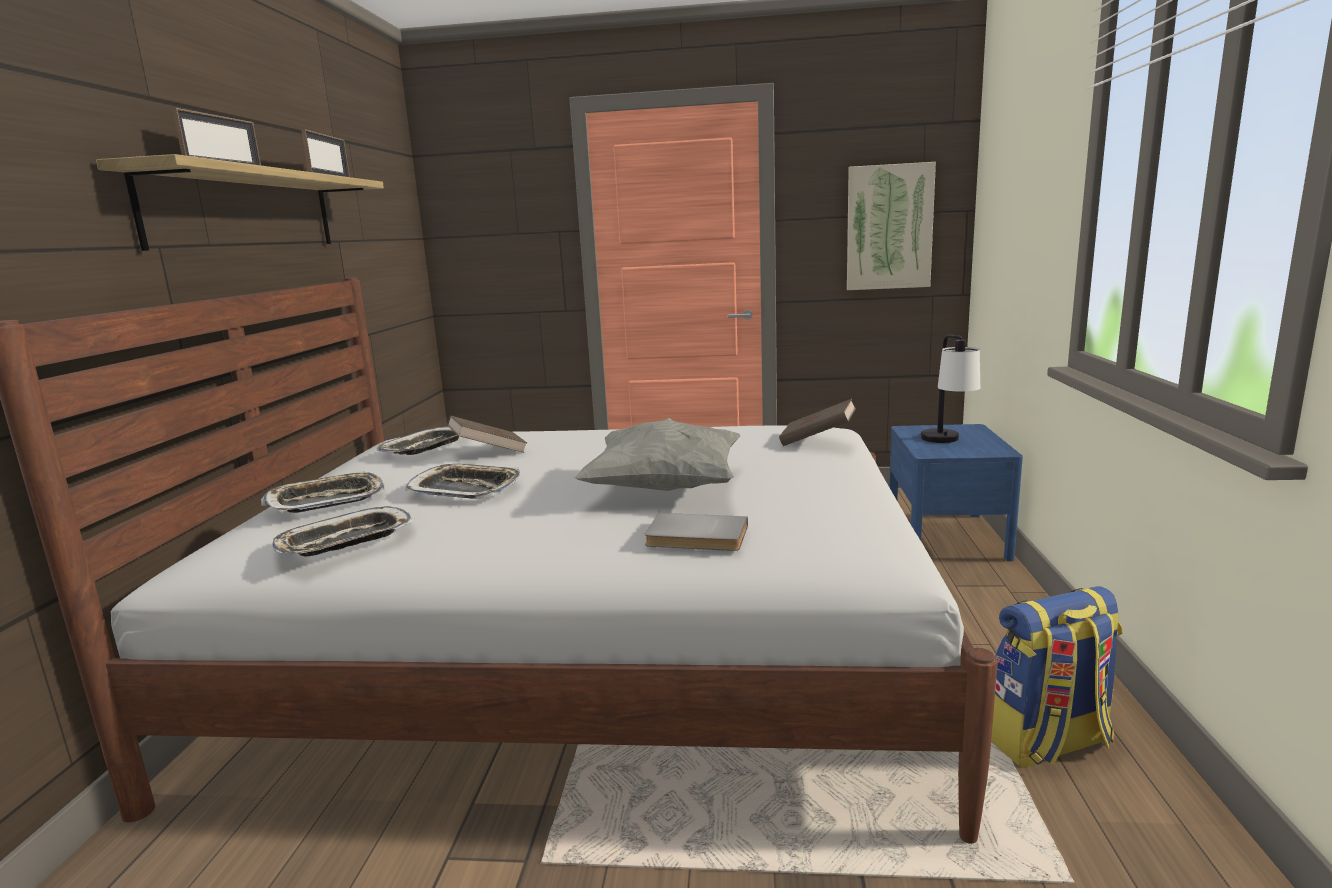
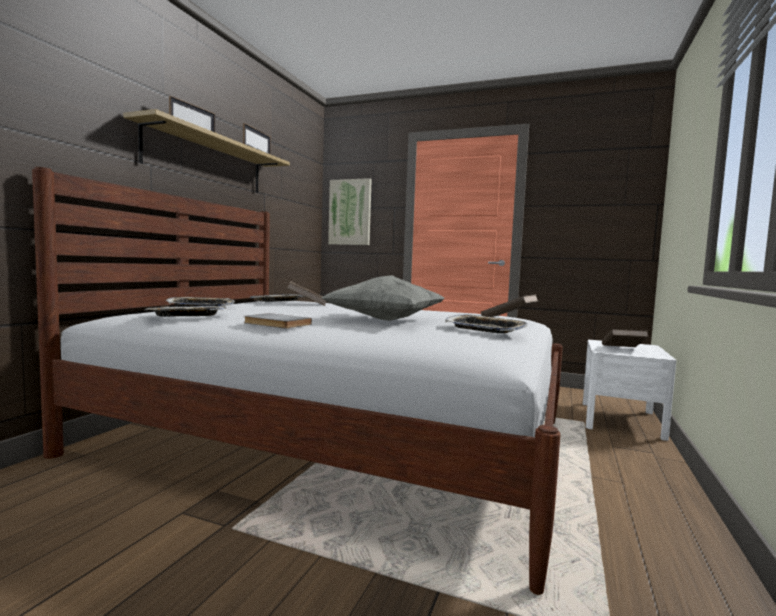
camera: 15 degrees right, 10 degrees down
tray [405,464,520,499] -> tray moved to [445,315,527,334]
grey book [645,513,748,551] -> grey book moved to [244,313,312,329]
picture [847,162,936,290] -> picture moved to [328,178,372,245]
blue nightstand [889,424,1023,561] -> white nightstand [583,340,676,441]
table lamp [921,335,980,443] -> brown book [602,329,648,347]
backpack [991,586,1123,768] -> none

